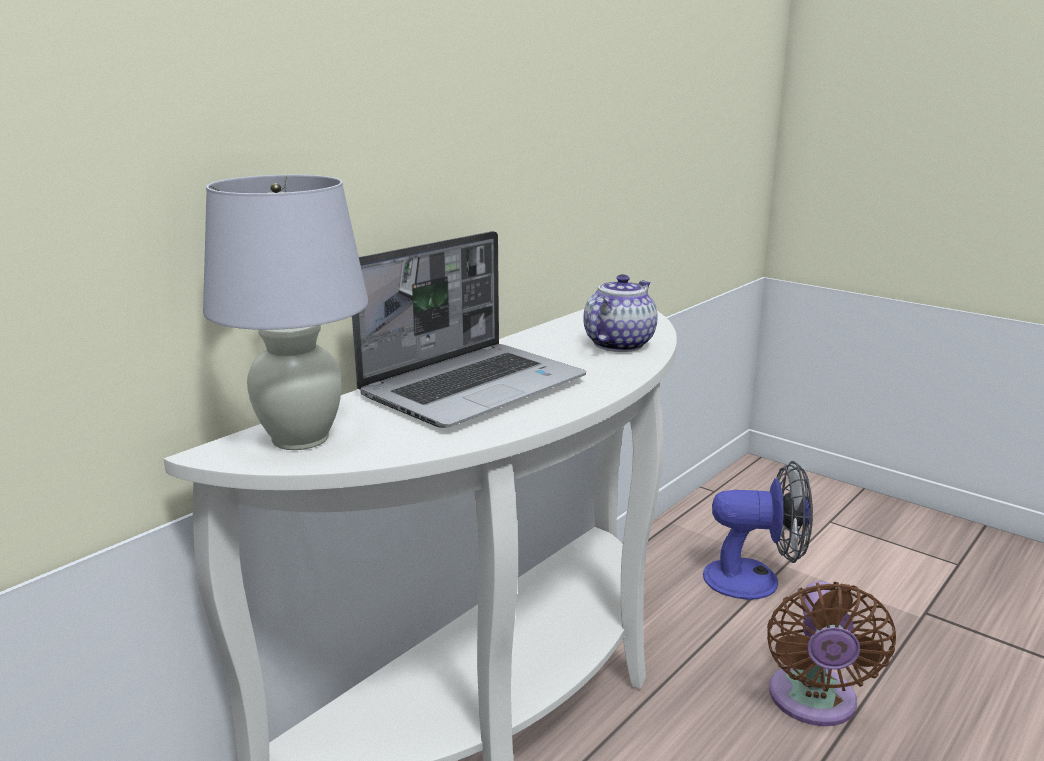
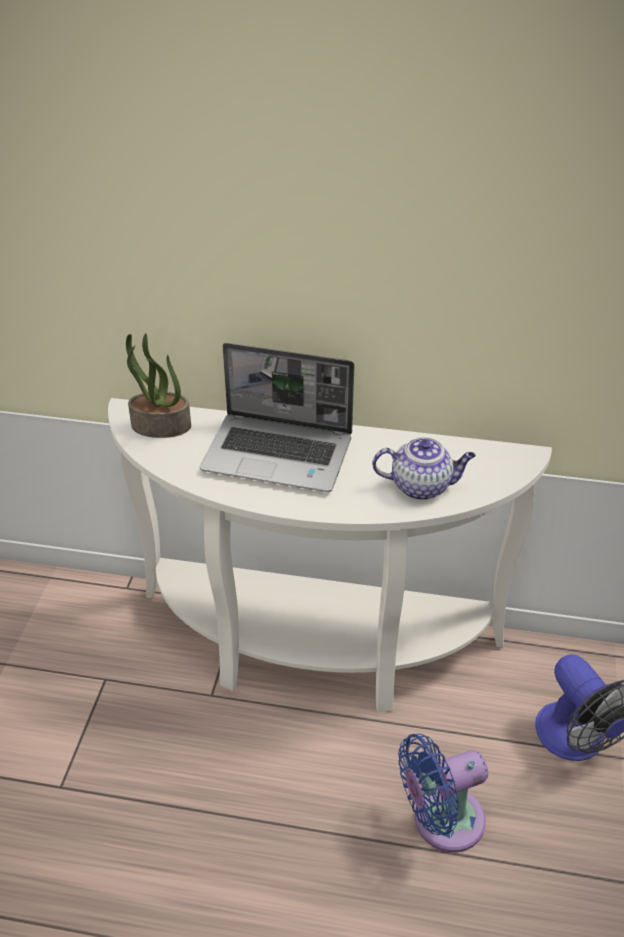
camera: 60 degrees right, 20 degrees up
white table lamp [203,175,368,450] -> potted plant [126,333,191,438]
brown fan [767,581,896,726] -> blue fan [398,733,488,852]

